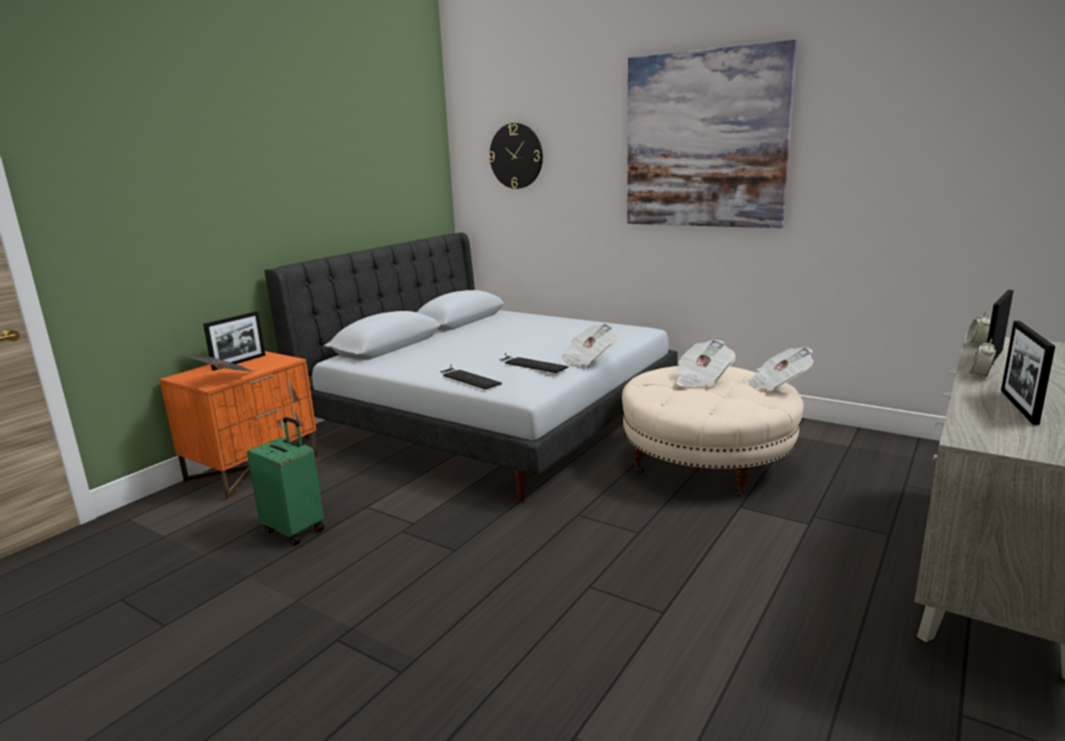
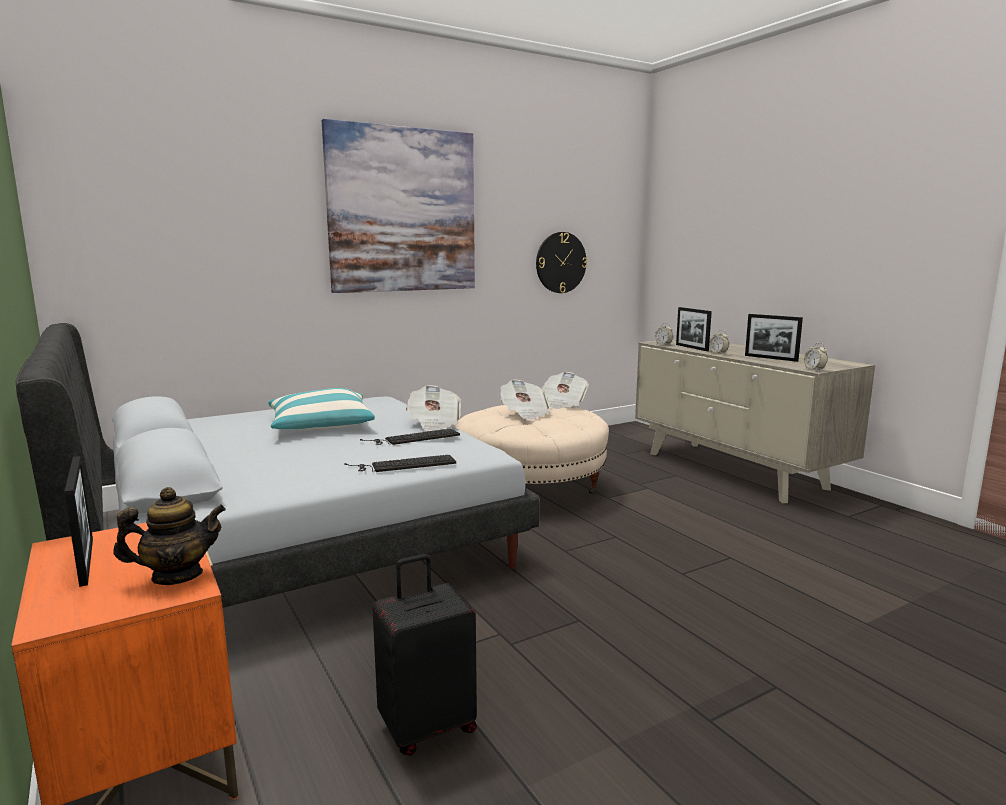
camera: 65 degrees left, 5 degrees down
newspaper [185,355,254,371] -> teapot [114,487,226,585]
green suitcase [247,417,324,545] -> black suitcase [372,554,477,755]
wall clock [489,123,543,189] -> wall clock moved to [536,232,587,293]
none -> pillow [268,388,375,430]
none -> alarm clock [804,343,828,370]

